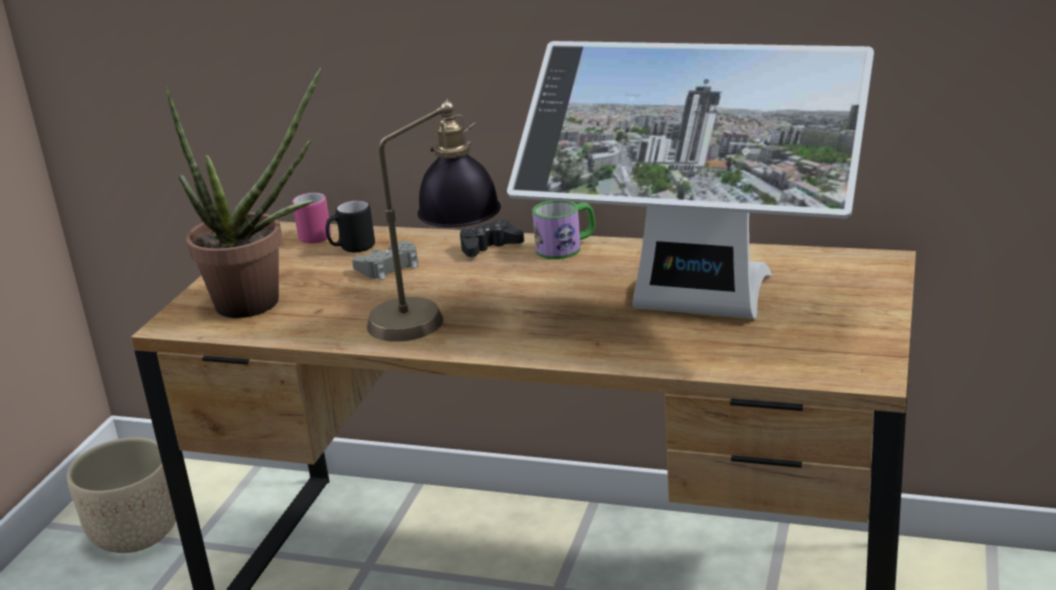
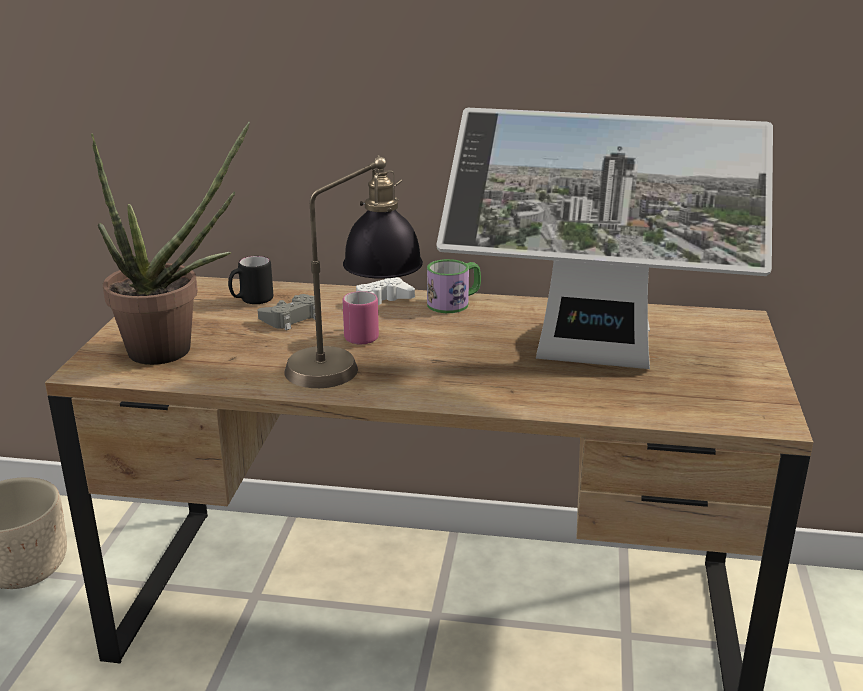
camera: 10 degrees left, 0 degrees up
pink mug [292,193,331,243] -> pink mug moved to [343,291,379,344]
black game controller [460,220,524,257] -> white game controller [356,277,415,305]

